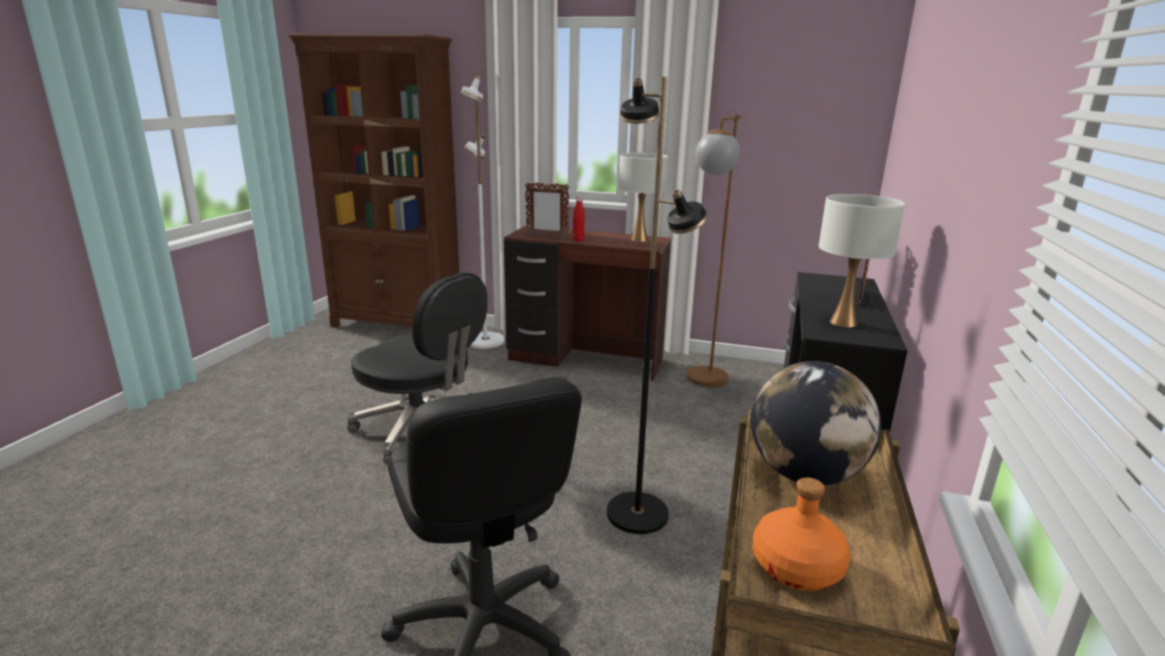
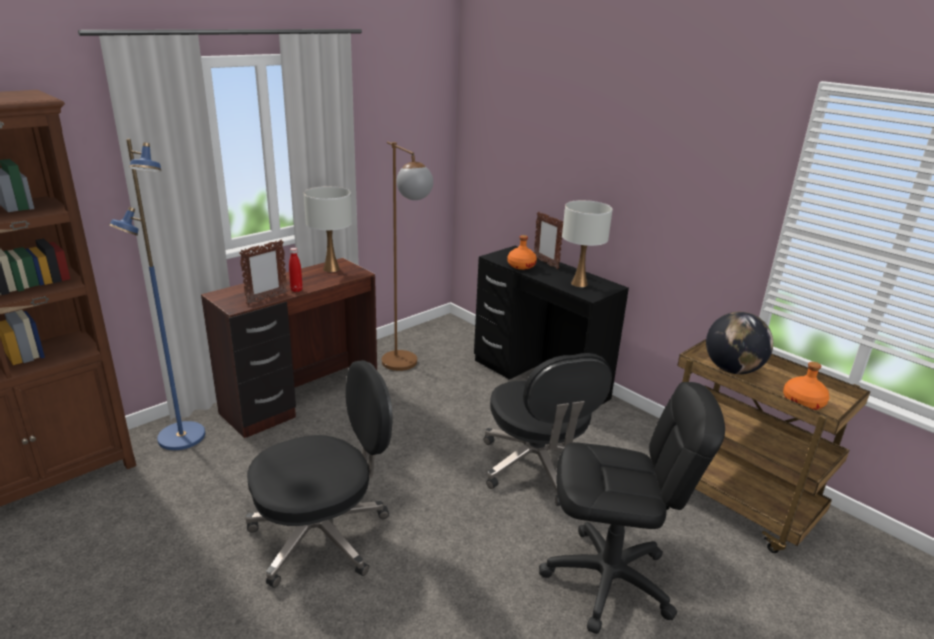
camera: 60 degrees left, 5 degrees up
white floor lamp [460,74,504,349] -> blue floor lamp [109,139,205,450]
black floor lamp [607,77,708,534] -> black office chair [484,353,612,506]
none -> orange bottle [507,235,537,270]

